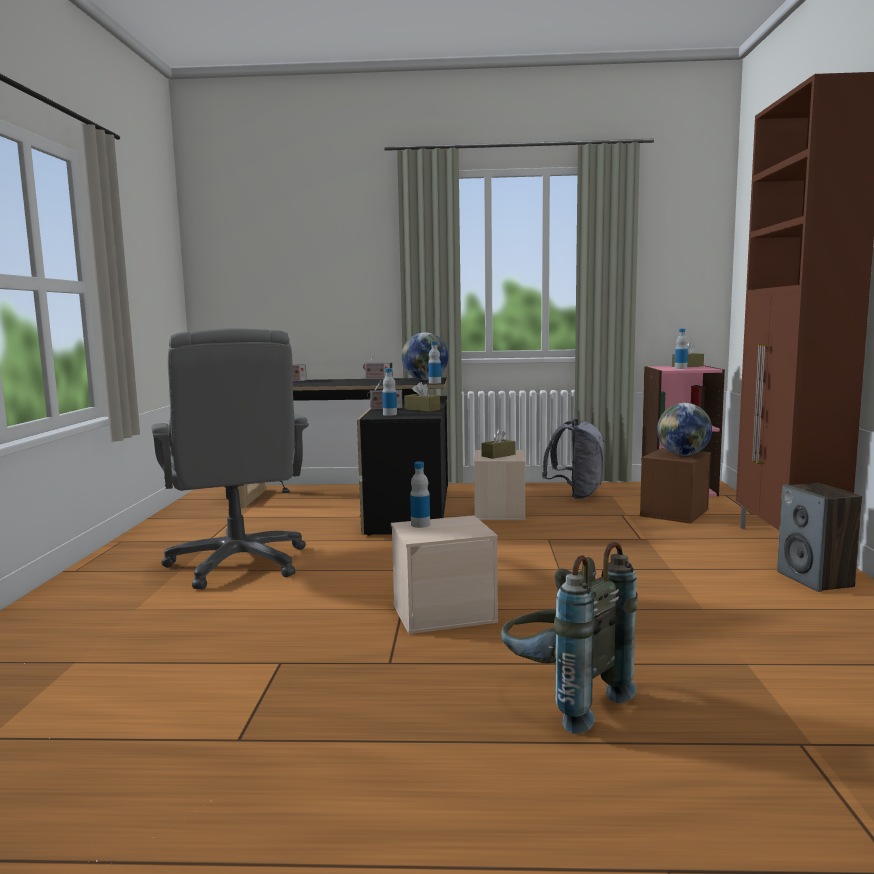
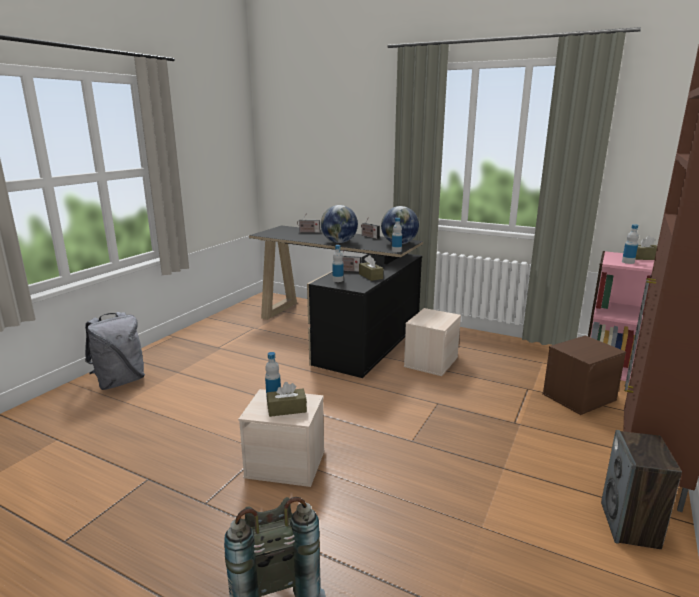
camera: 25 degrees right, 10 degrees up
grey office chair [151,328,309,590] -> none
brown tissue box [481,429,515,459] -> brown tissue box moved to [267,382,307,417]
grey backpack [542,419,605,499] -> grey backpack moved to [85,312,145,390]
globe [657,403,712,456] -> globe moved to [321,205,358,243]

